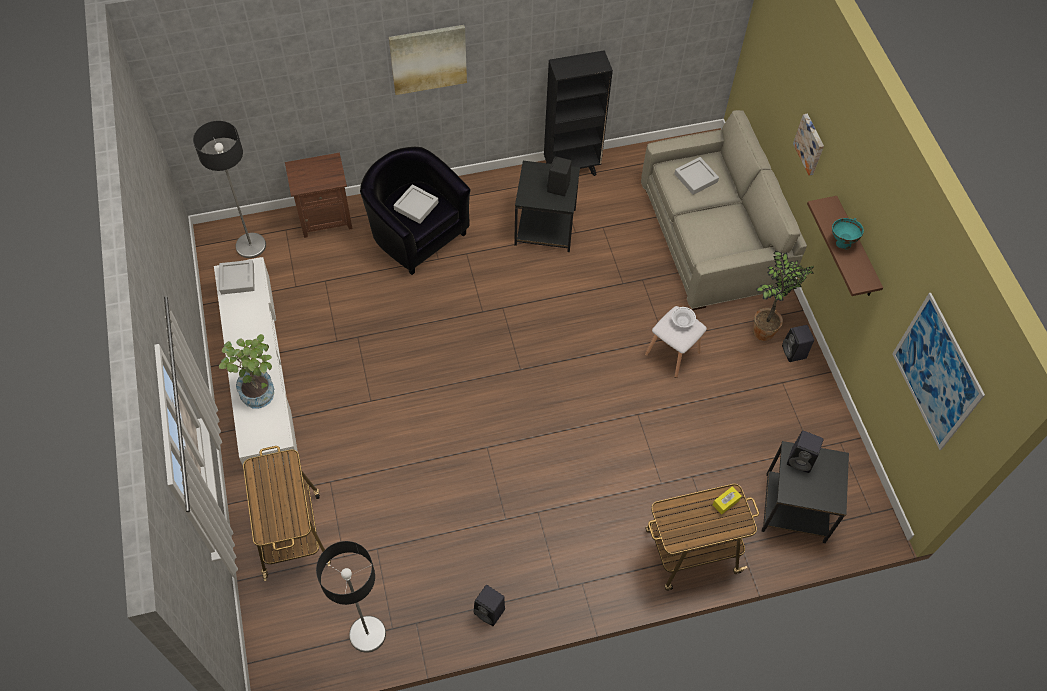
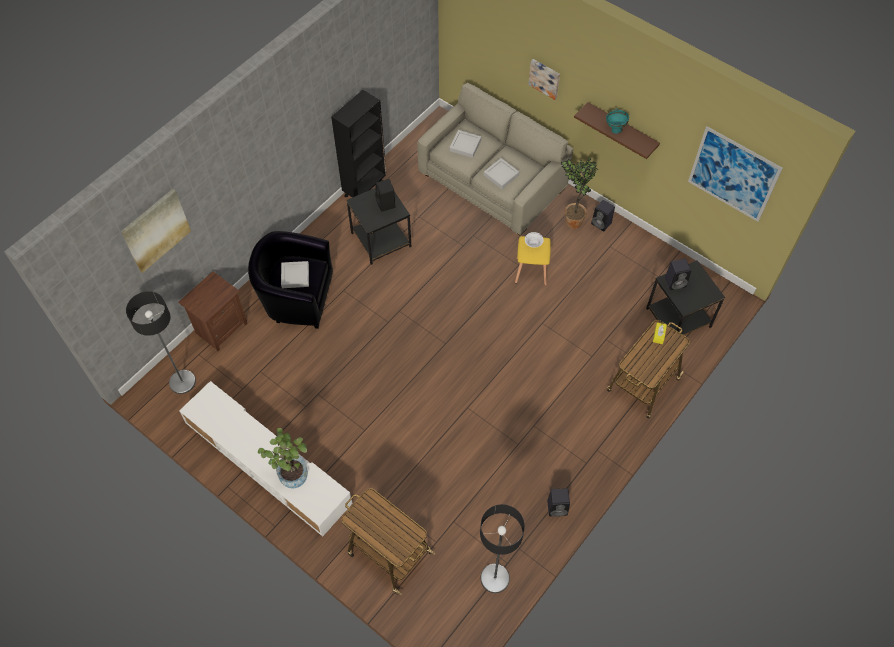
camera: 35 degrees left, 0 degrees up
grey tray [219,260,254,294] -> grey tray moved to [484,158,519,189]
picture [389,25,467,95] -> picture moved to [121,189,191,273]
white stool [645,306,707,378] -> yellow stool [515,236,551,285]

